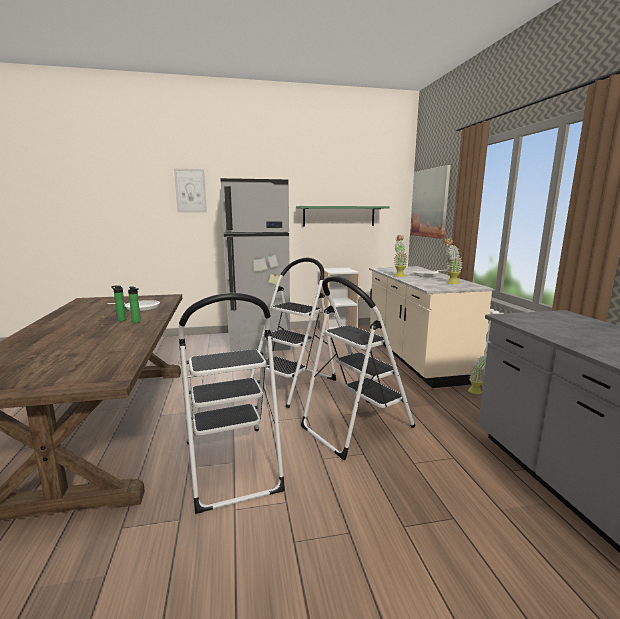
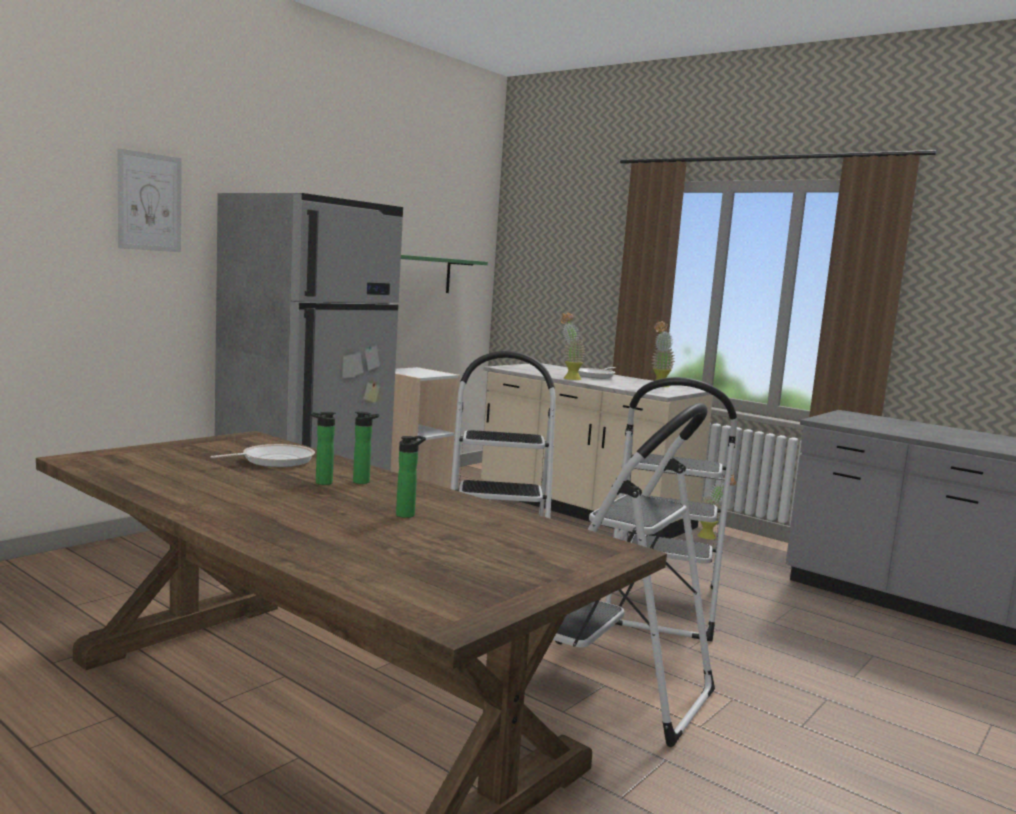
camera: 40 degrees left, 5 degrees down
picture [410,165,451,239] -> none
none -> bottle [396,436,426,518]

